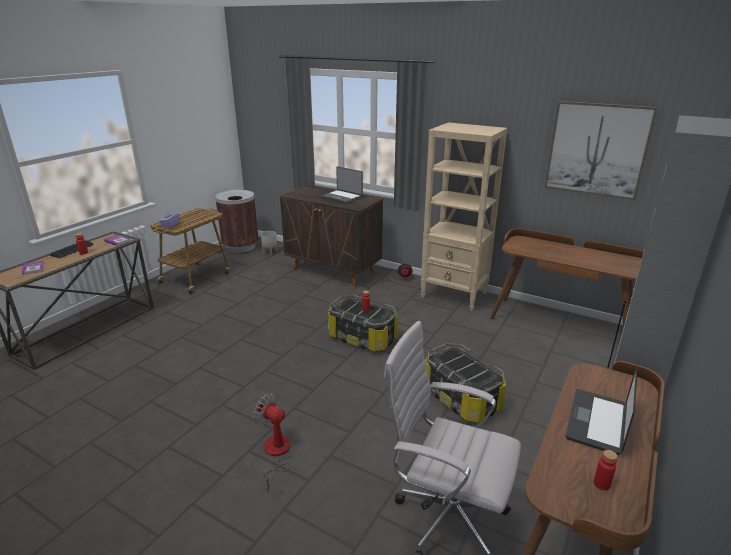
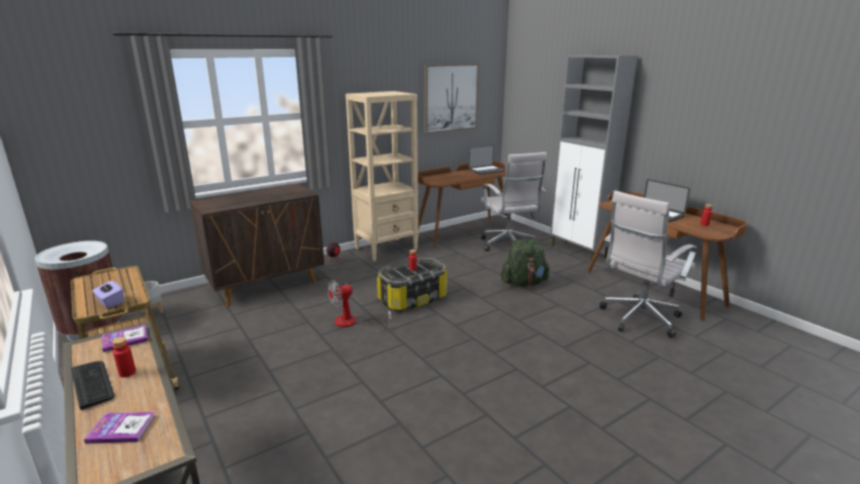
camera: 65 degrees left, 5 degrees down
fan [253,393,292,491] -> fan moved to [328,280,391,332]
laptop [322,166,363,204] -> laptop moved to [469,145,505,175]
storage box [425,343,506,422] -> green backpack [501,239,550,287]
none -> white office chair [481,152,547,251]

